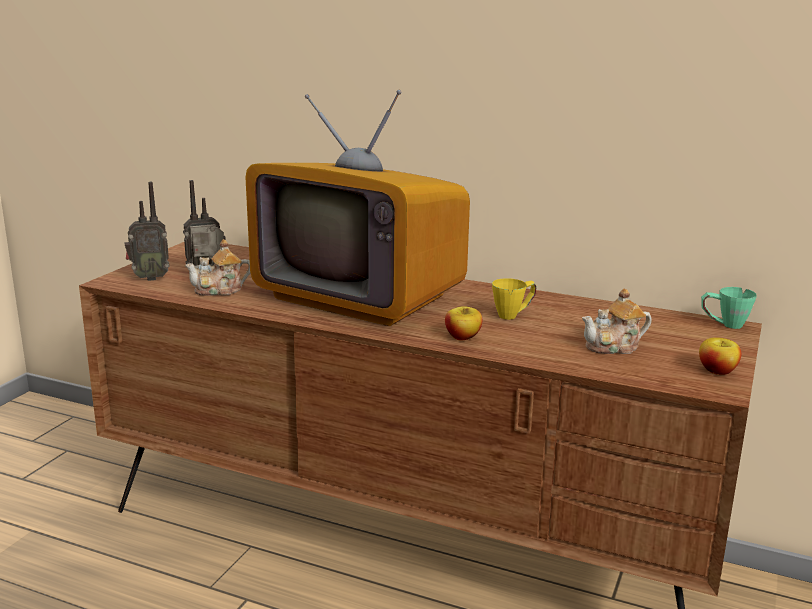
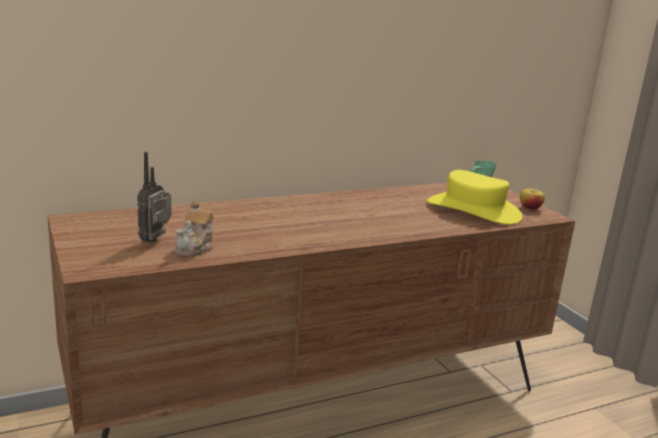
camera: 50 degrees left, 0 degrees up
radio [125,182,169,281] -> none
television [245,90,470,326] -> none
apple [445,306,482,341] -> none
yellow mug [492,278,537,320] -> none
teapot [582,288,652,354] -> yellow hat [427,170,522,225]

